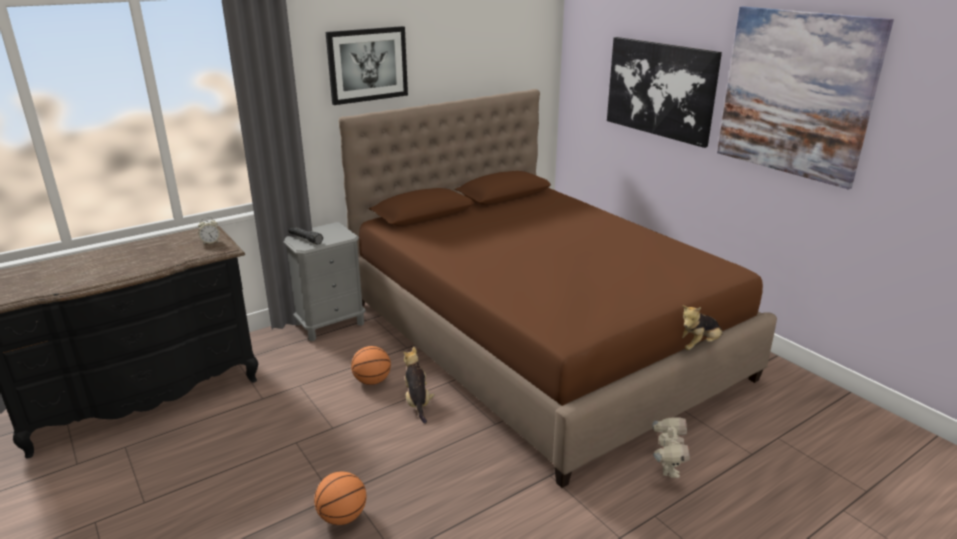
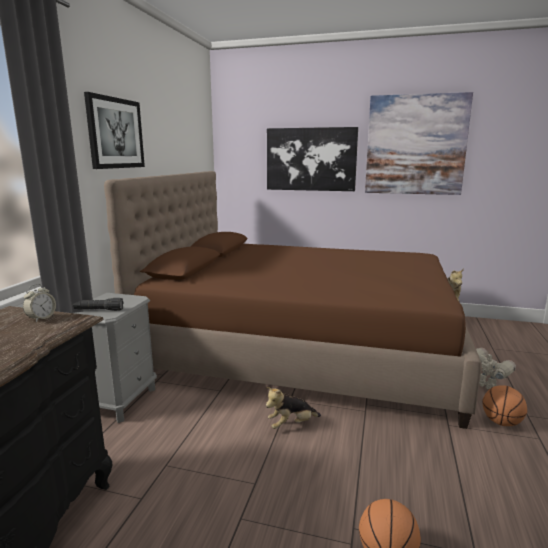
camera: 40 degrees left, 10 degrees down
basketball [351,346,391,385] -> basketball moved to [482,385,527,426]
plush toy [403,347,435,424] -> plush toy turned 60 degrees counterclockwise [266,387,321,429]

